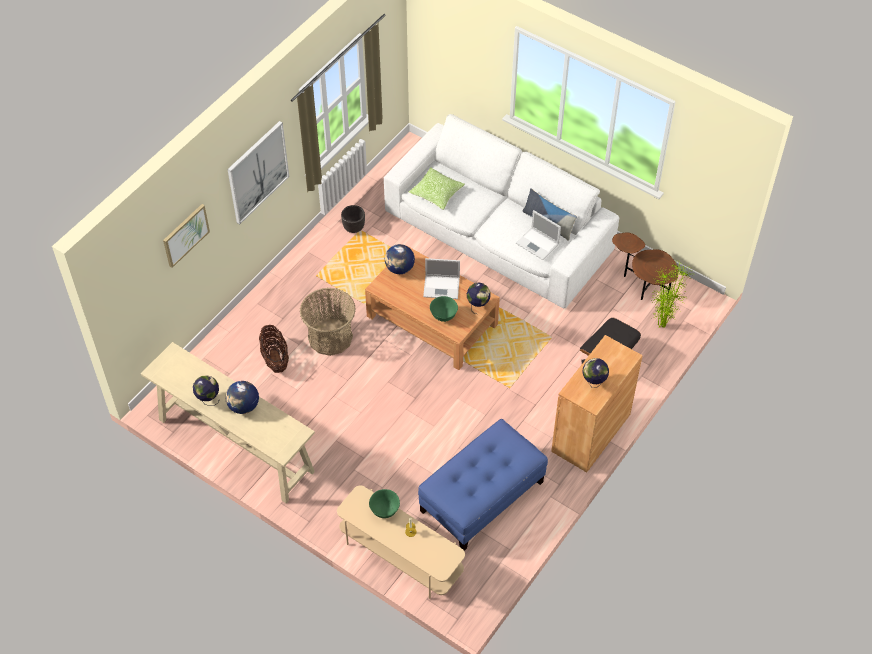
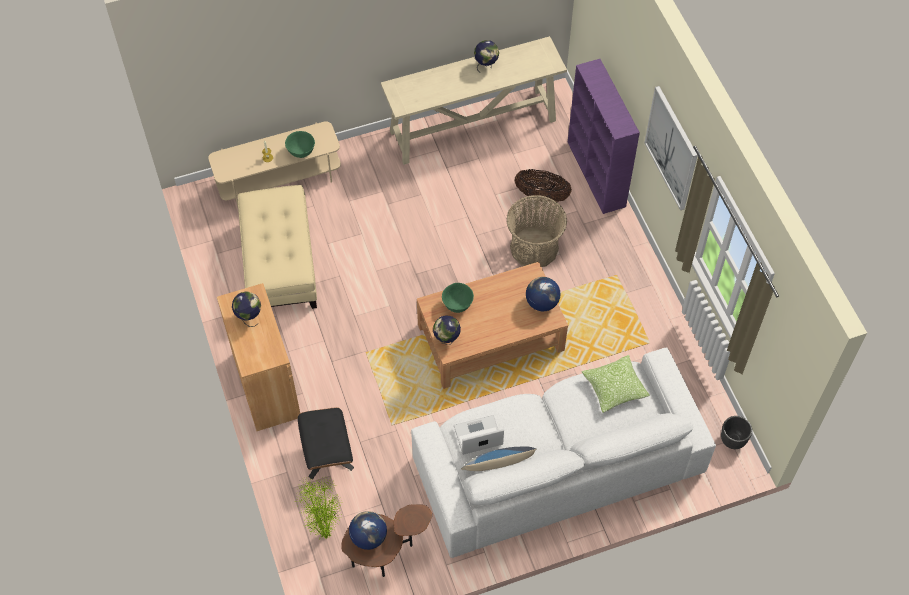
camera: 125 degrees right, 5 degrees up
picture [163,204,210,268] -> none
globe [225,381,259,414] -> globe moved to [349,511,387,550]
black planter [341,205,365,233] -> black planter moved to [721,416,752,449]
blue ottoman [418,419,548,551] -> beige ottoman [238,185,317,309]
laptop [423,258,460,299] -> none
none -> purple bookcase [568,59,640,214]

